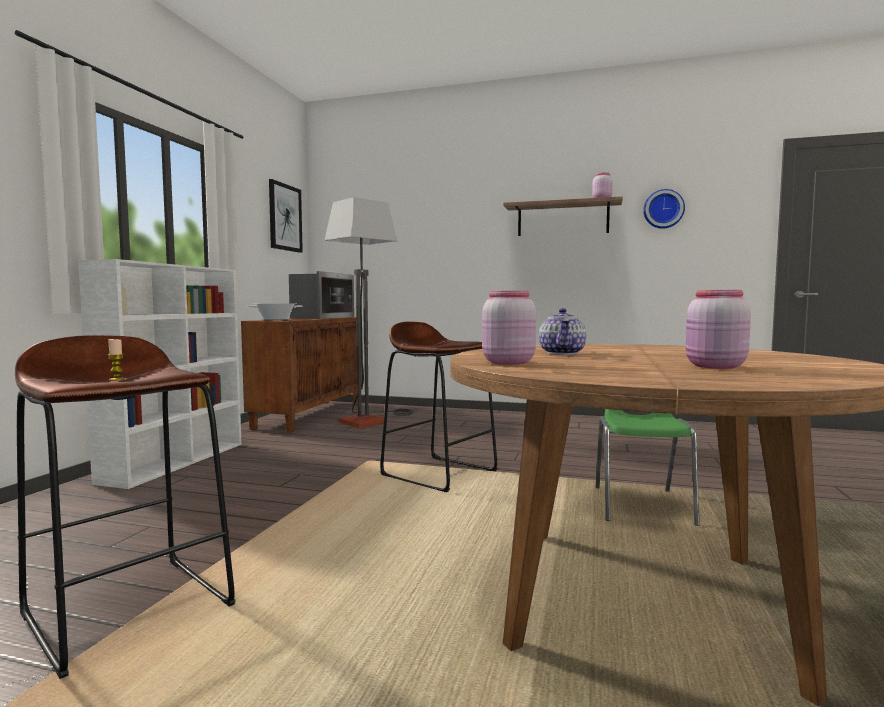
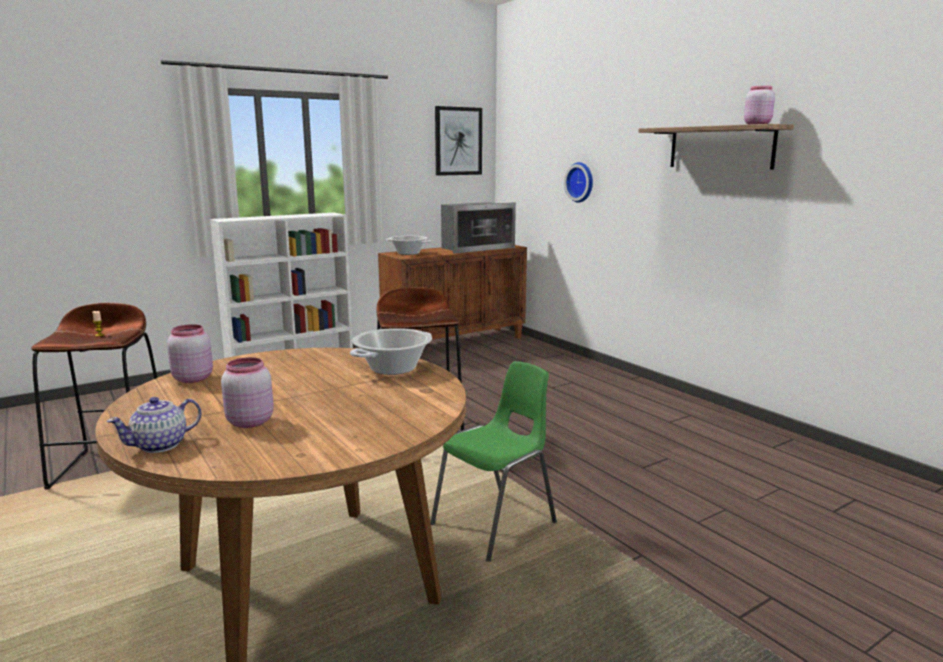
camera: 40 degrees right, 10 degrees up
floor lamp [324,197,414,428] -> none
teapot [539,308,586,355] -> teapot moved to [107,397,202,453]
wall clock [643,189,685,229] -> wall clock moved to [564,162,593,203]
none -> cooking pot [350,328,432,375]

